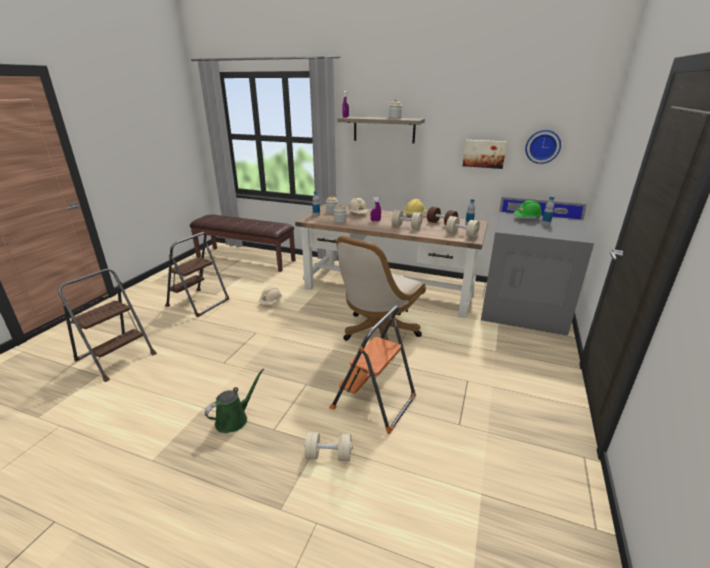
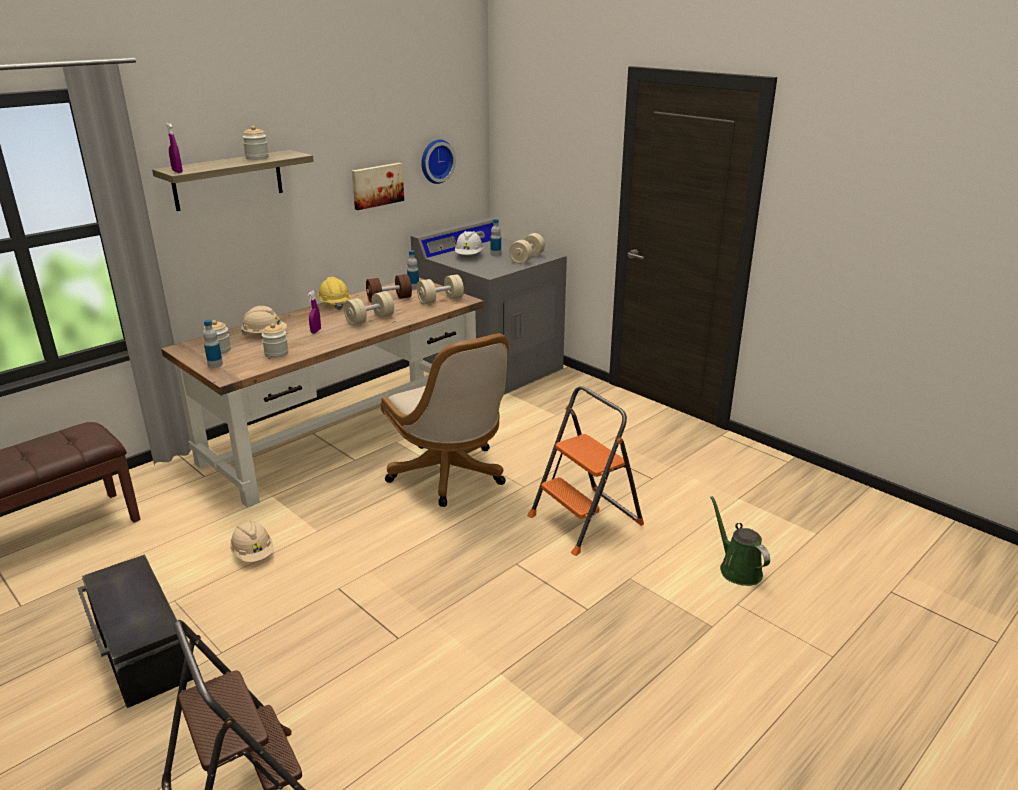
camera: 65 degrees left, 0 degrees up
brown step ladder [165,232,229,317] -> black storage box [77,554,193,708]
green watering can [205,369,264,433] -> green watering can moved to [710,496,770,586]
beige dumbbell [305,432,352,461] -> beige dumbbell moved to [509,233,545,264]
green hard hat [514,200,542,218] -> white hard hat [455,231,483,255]

